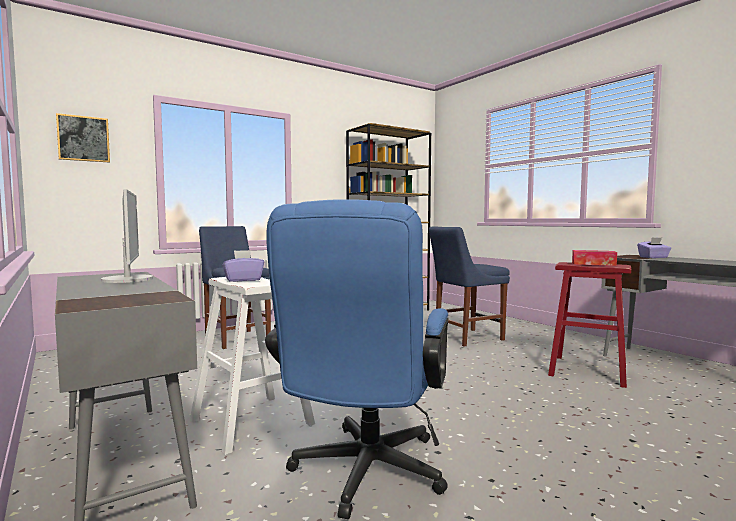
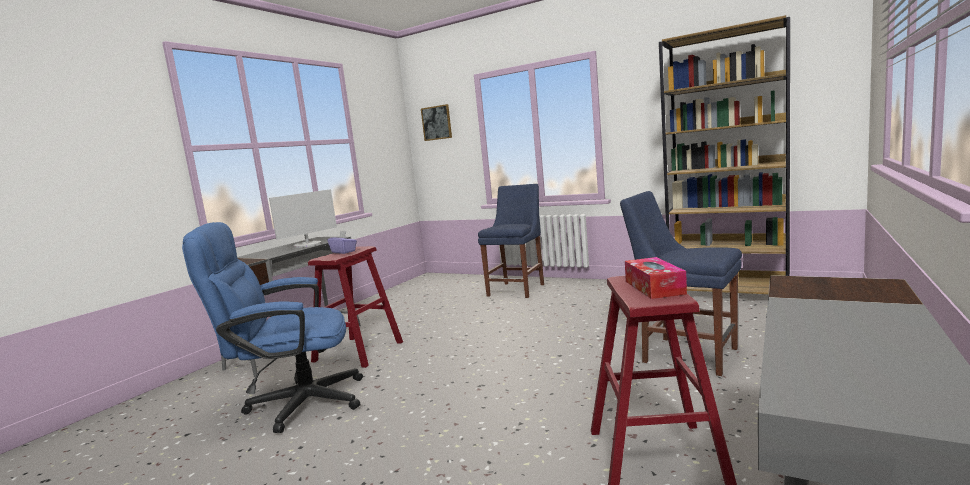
camera: 65 degrees right, 5 degrees up
white stool [190,277,315,455] -> red stool [308,246,403,368]
purple tissue box [637,237,671,258] -> none

